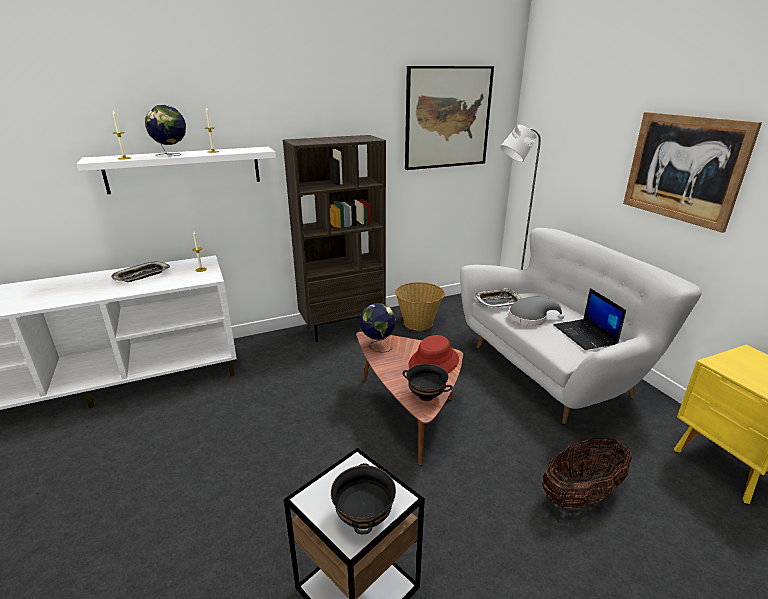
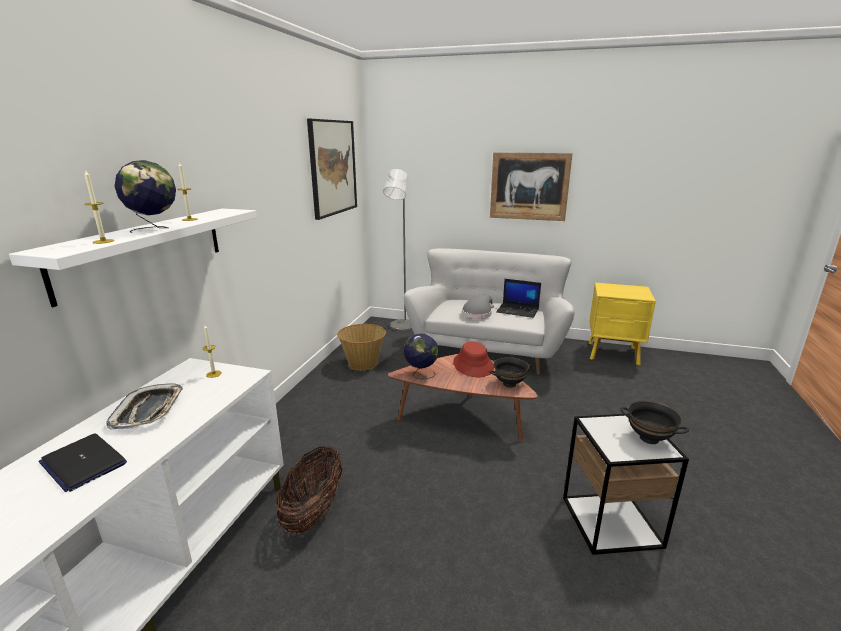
camera: 50 degrees left, 5 degrees down
brown bookcase [283,135,386,342] -> none
tray [474,288,522,308] -> none
basket [542,438,632,508] -> basket moved to [276,446,342,534]
none -> laptop [39,434,127,492]

